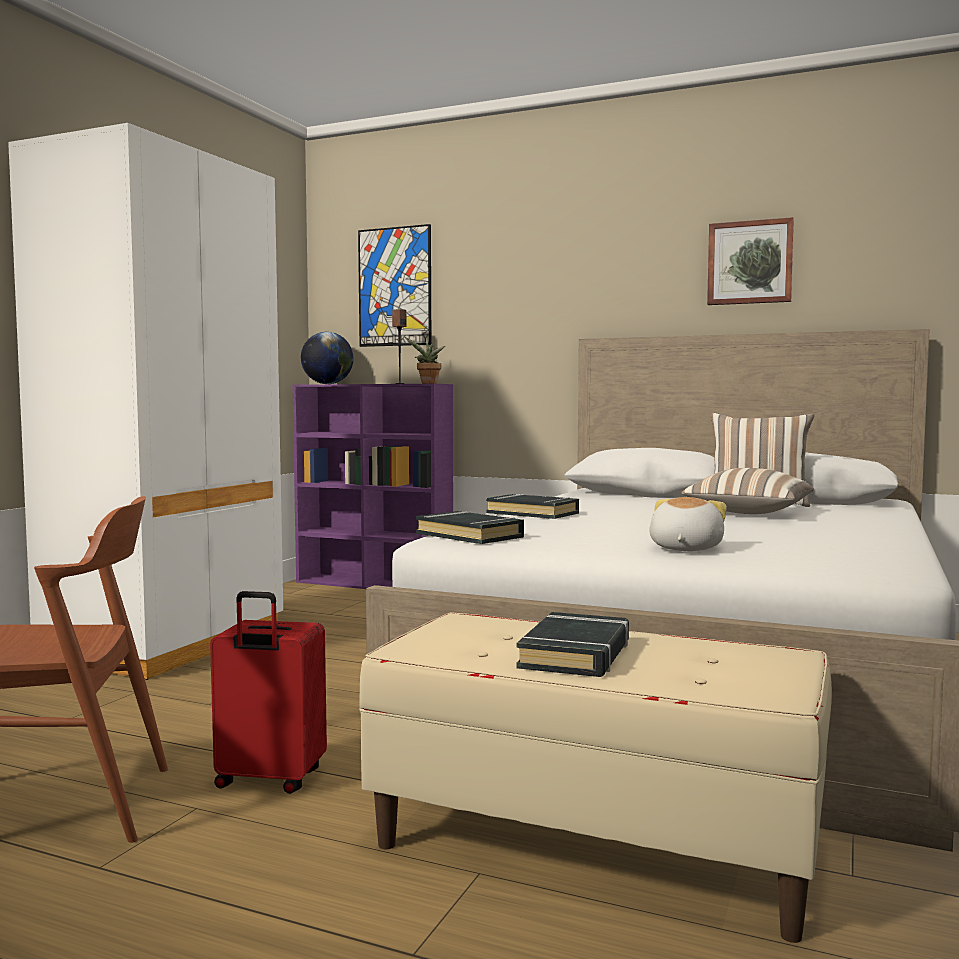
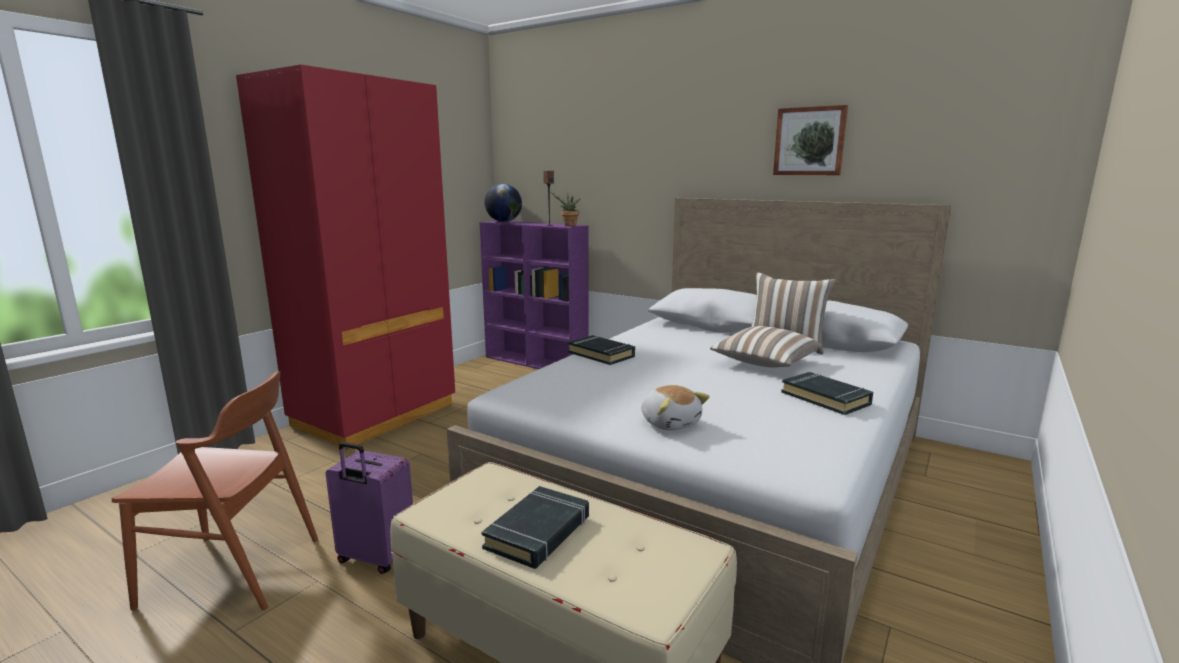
camera: 10 degrees right, 10 degrees up
white wardrobe [8,123,283,680] -> red wardrobe [236,64,455,449]
red suitcase [210,591,327,794] -> purple suitcase [326,442,413,574]
picture [358,224,431,347] -> none
black book [416,511,524,544] -> black book moved to [781,372,873,415]
plush toy [649,497,727,551] -> plush toy turned 120 degrees clockwise [641,385,710,431]

